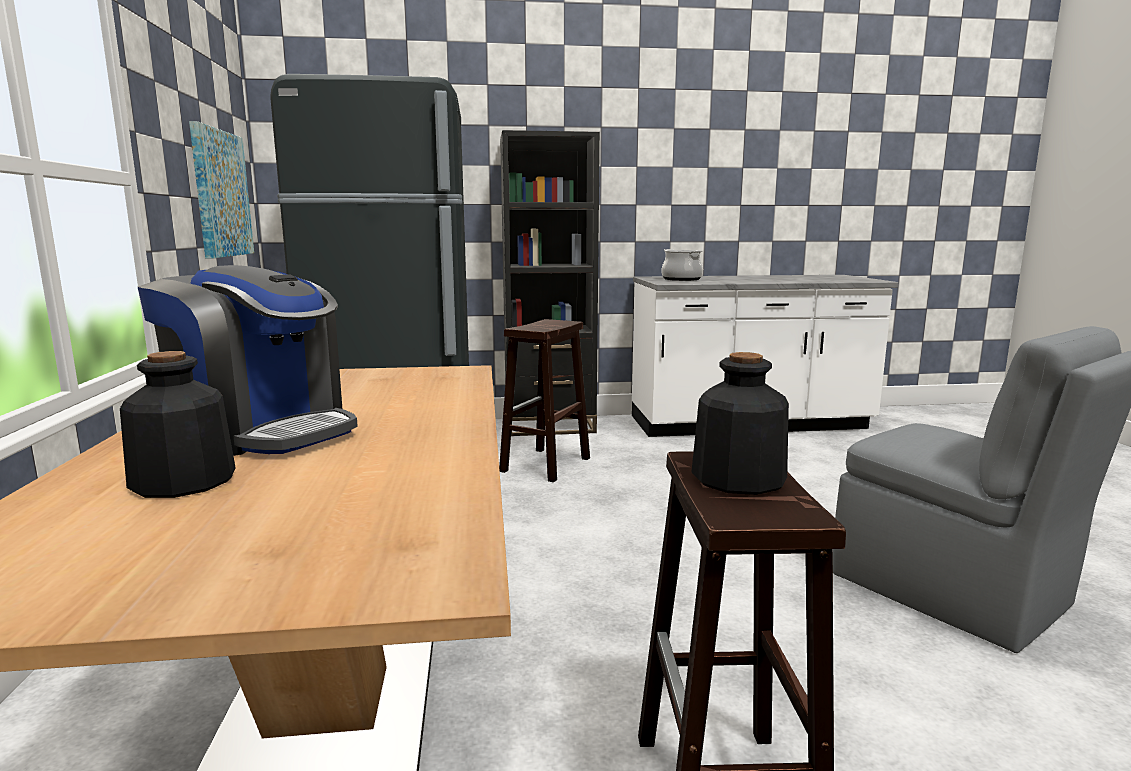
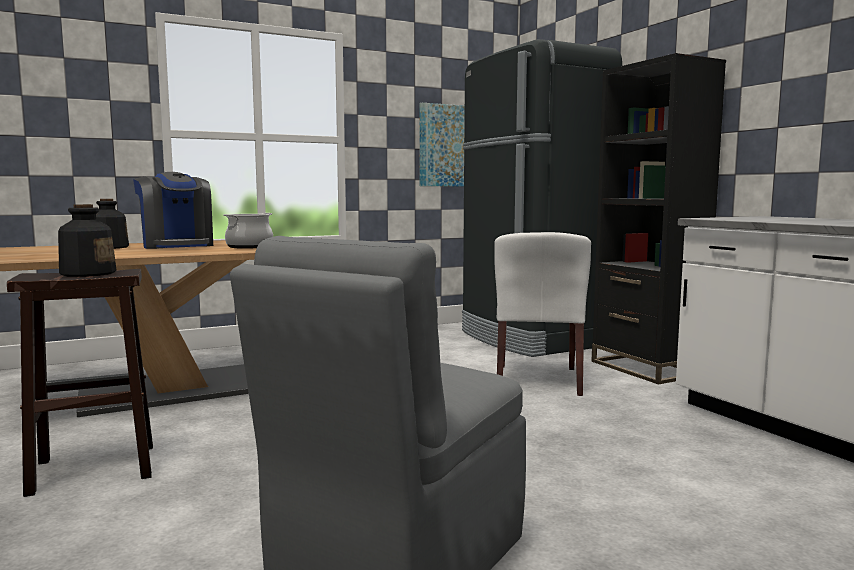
camera: 70 degrees right, 5 degrees down
coffee machine [138,265,358,456] -> coffee machine turned 45 degrees counterclockwise [133,172,213,249]
brown stool [499,319,590,482] -> white chair [494,232,591,396]
cooking pot [662,249,703,281] -> cooking pot moved to [224,213,273,249]

